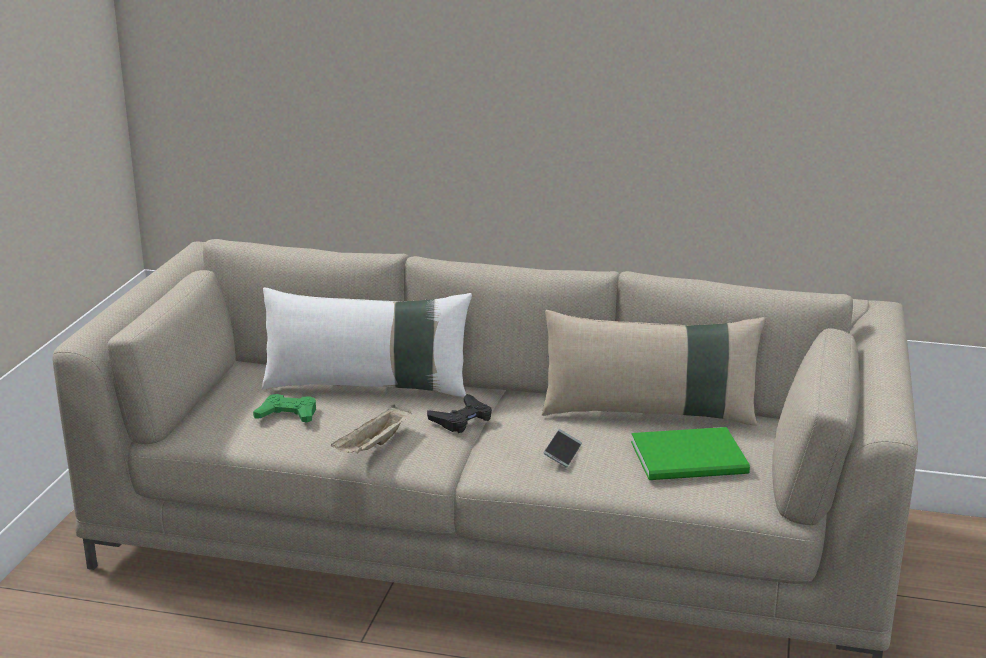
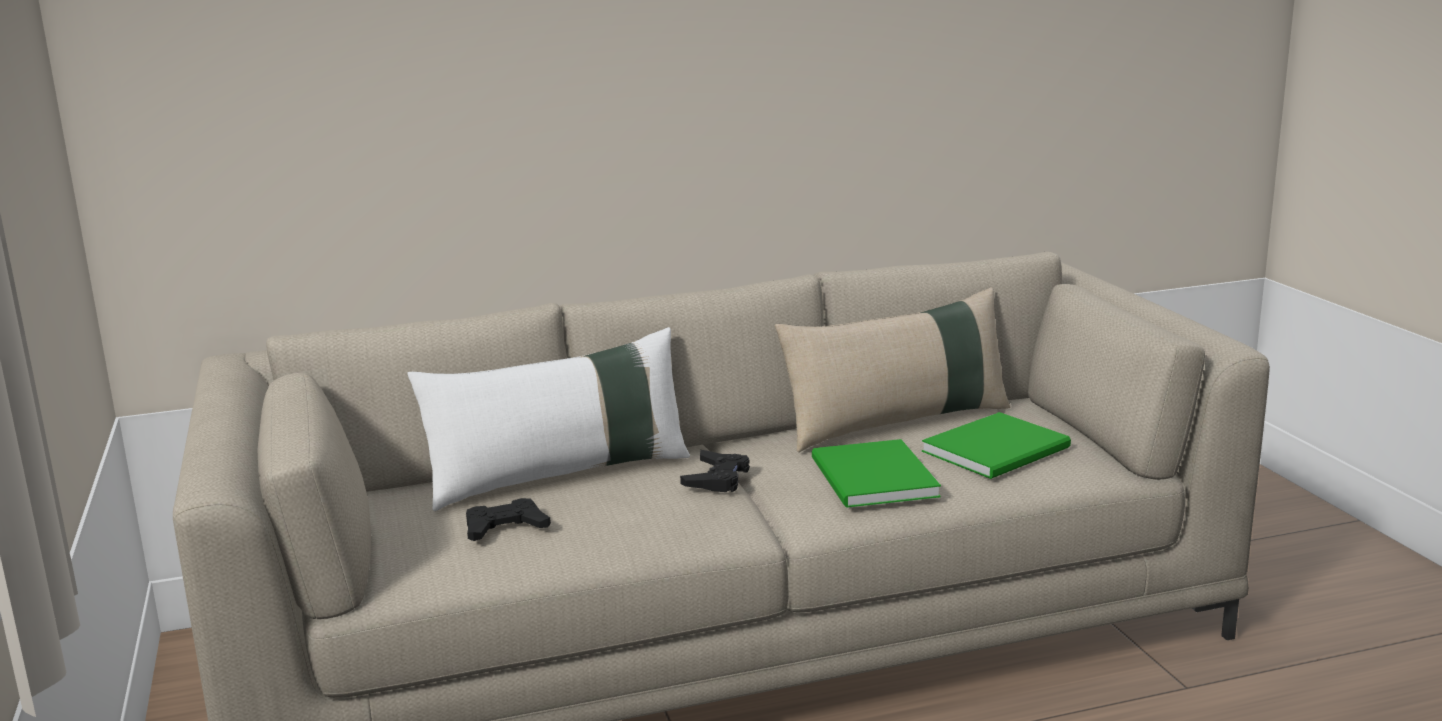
camera: 30 degrees left, 5 degrees down
green game controller [253,394,316,423] -> black game controller [466,498,551,541]
beige tray [331,405,412,453] -> none
phone [544,429,582,468] -> green book [812,439,941,508]

